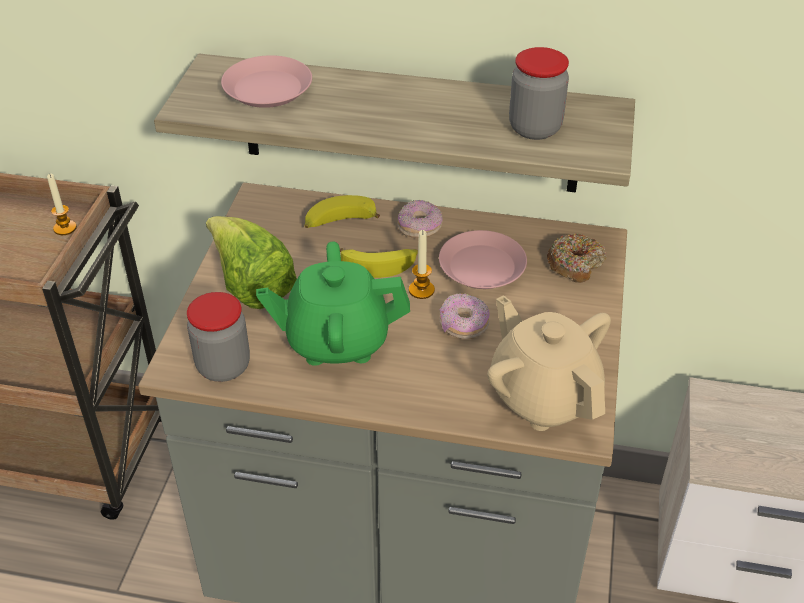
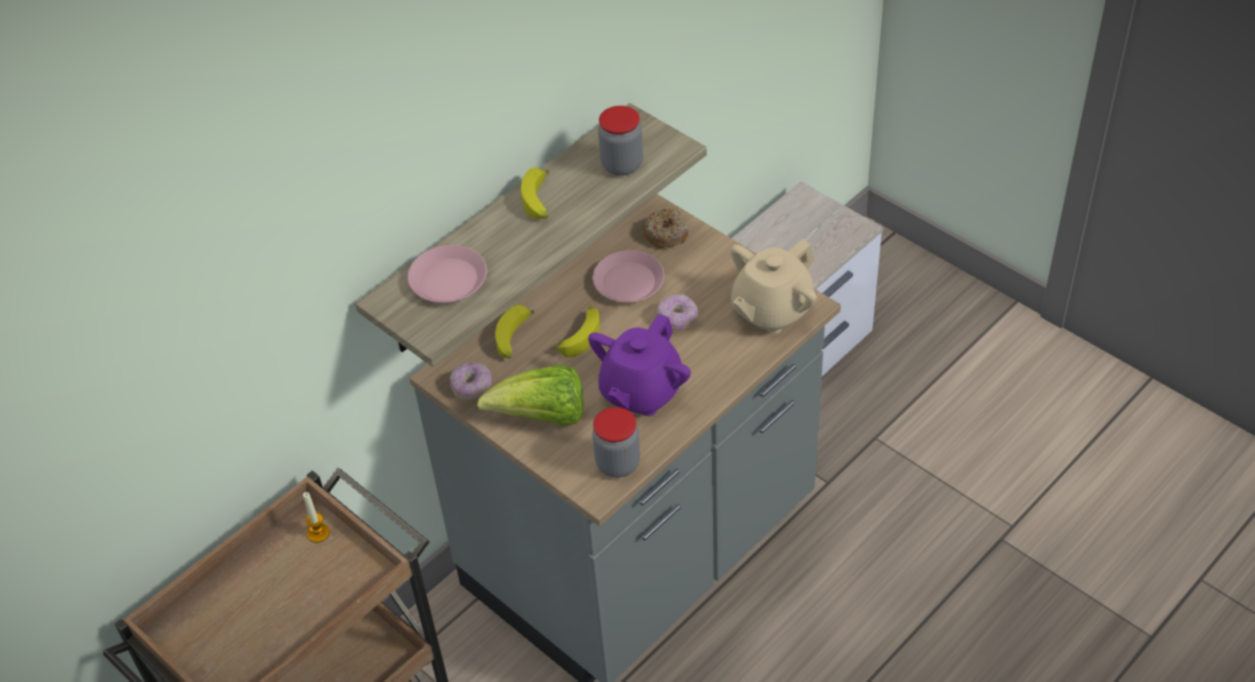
camera: 55 degrees left, 5 degrees up
green teapot [256,241,410,366] -> purple teapot [588,314,691,416]
donut [397,200,443,238] -> donut moved to [450,363,492,400]
candle [409,230,435,299] -> none
beige teapot [487,295,611,431] -> beige teapot turned 45 degrees counterclockwise [730,239,817,334]
none -> banana [521,167,549,219]

